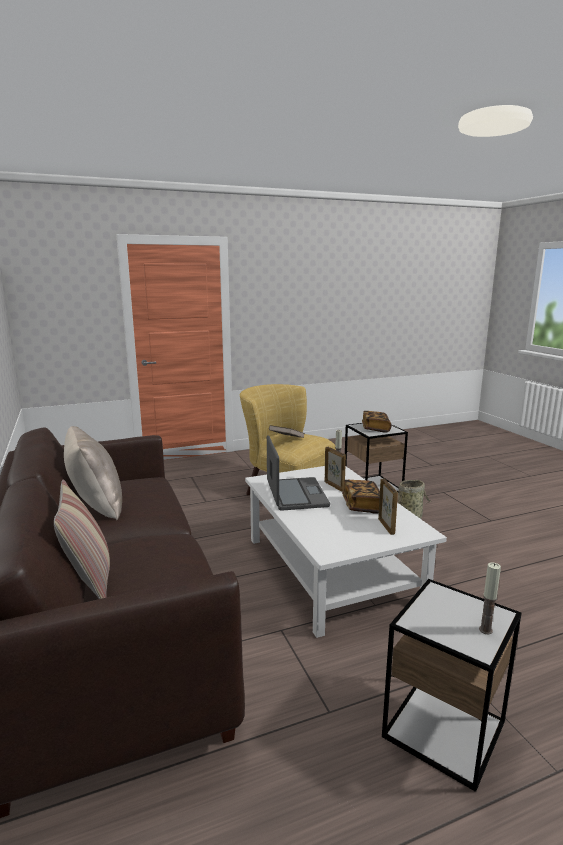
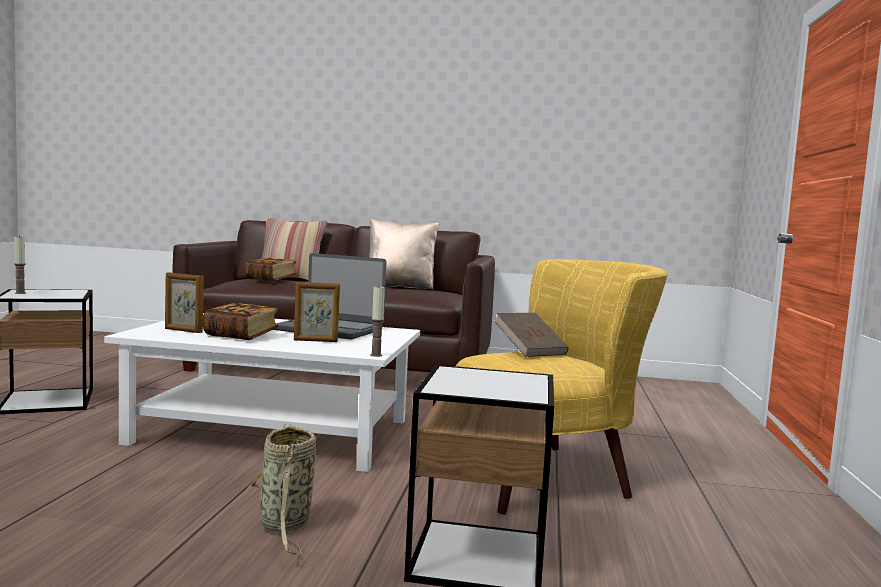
camera: 120 degrees right, 10 degrees down
book [362,411,391,433] -> book moved to [244,258,297,281]

